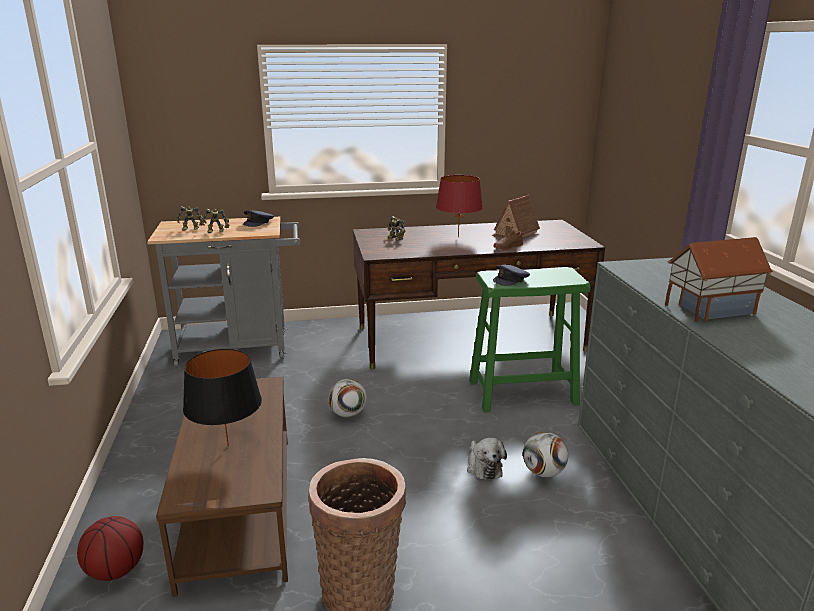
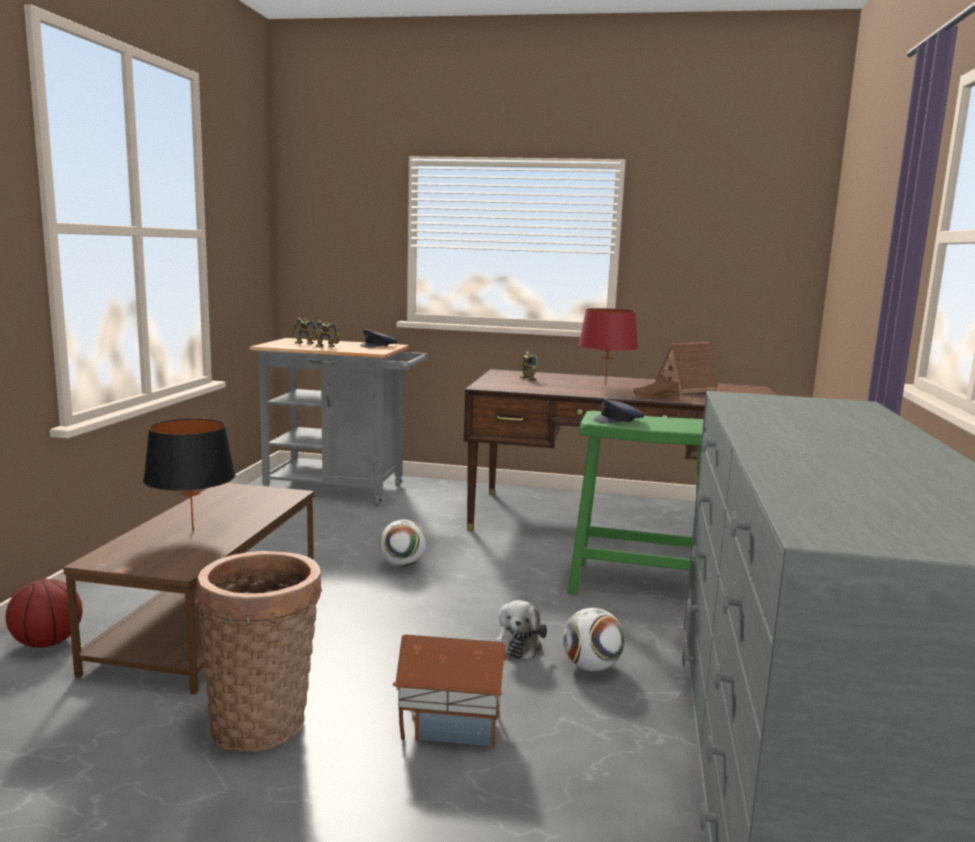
camera: 20 degrees right, 10 degrees down
toy house [665,237,773,322] -> toy house moved to [393,634,507,748]

